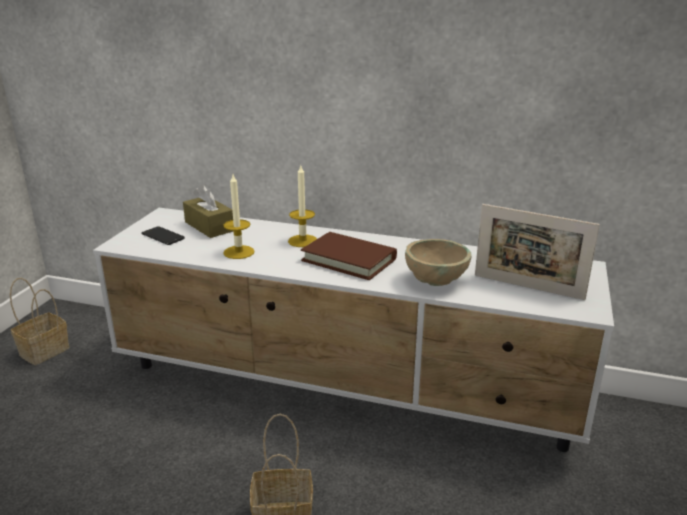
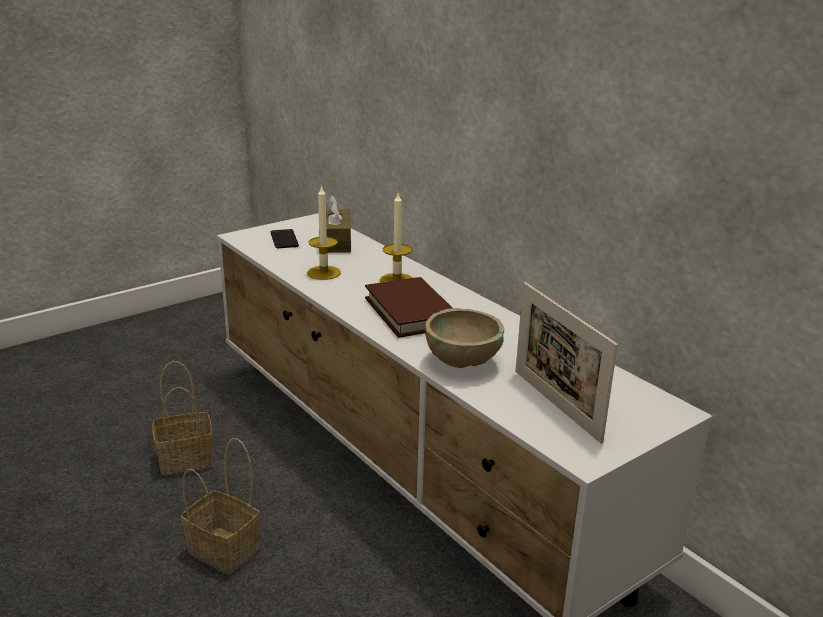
camera: 35 degrees right, 0 degrees up
basket [10,278,70,365] -> basket moved to [152,361,213,475]

